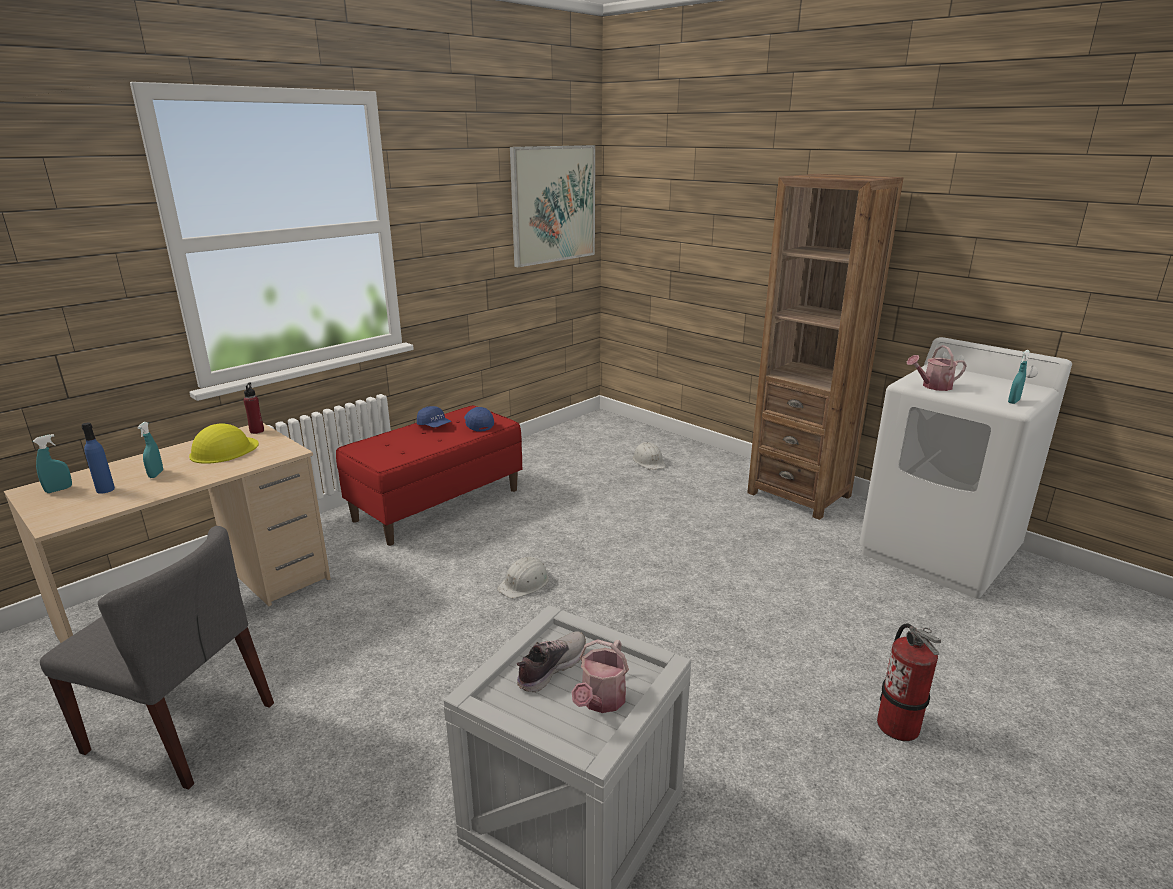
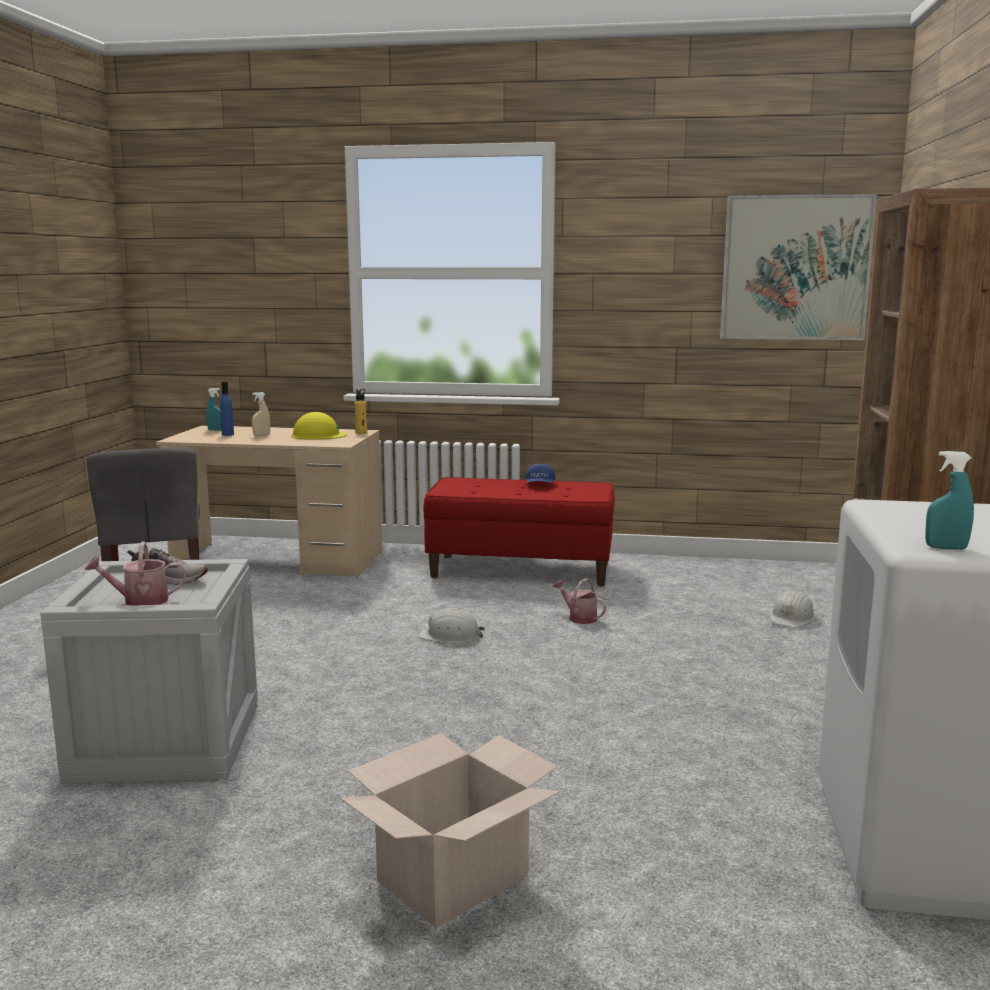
camera: 55 degrees right, 10 degrees down
turquoise spray bottle [137,422,163,478] -> beige spray bottle [252,392,270,436]
red bottle [243,382,264,434] -> yellow bottle [354,389,367,434]
blue cap [464,407,494,432] -> none
fire extinguisher [877,623,941,741] -> cardboard box [340,733,561,928]
watering can [906,345,967,391] -> watering can moved to [553,578,606,624]

